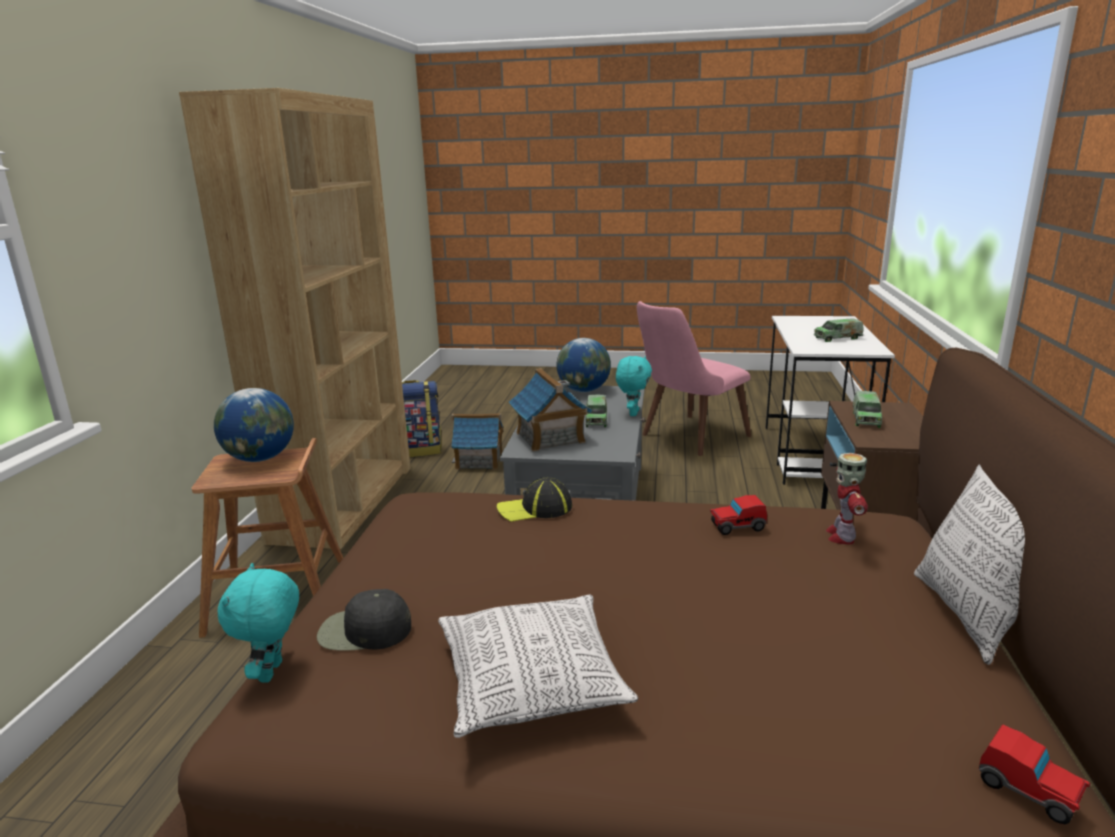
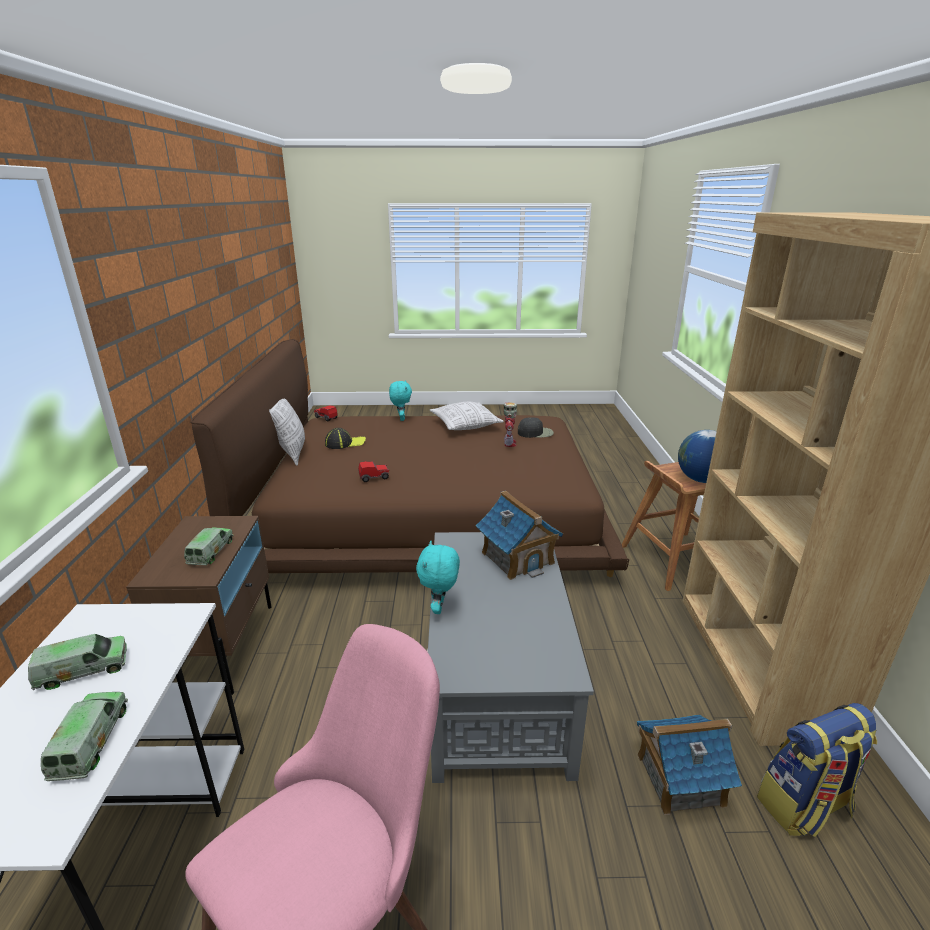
camera: 170 degrees right, 5 degrees up
turquoise plush toy [218,563,299,683] -> turquoise plush toy moved to [389,380,412,421]
cap [497,477,572,522] -> cap moved to [325,428,366,449]
globe [556,338,611,392] -> none
toy truck [585,395,607,427] -> toy truck moved to [41,692,128,781]
toy robot [826,453,868,544] -> toy robot moved to [504,402,517,447]

